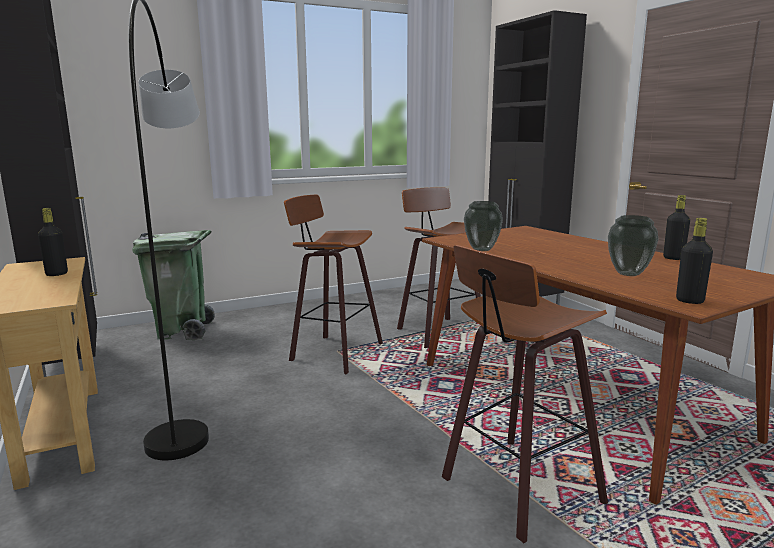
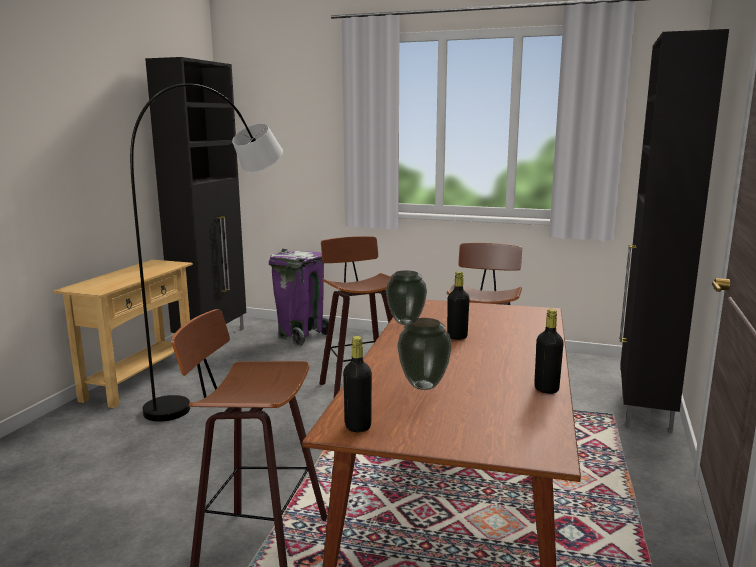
camera: 45 degrees right, 0 degrees up
black bottle [38,208,68,276] -> black bottle moved to [447,271,469,340]
green trash can [132,230,215,340] -> purple trash can [269,249,329,347]

